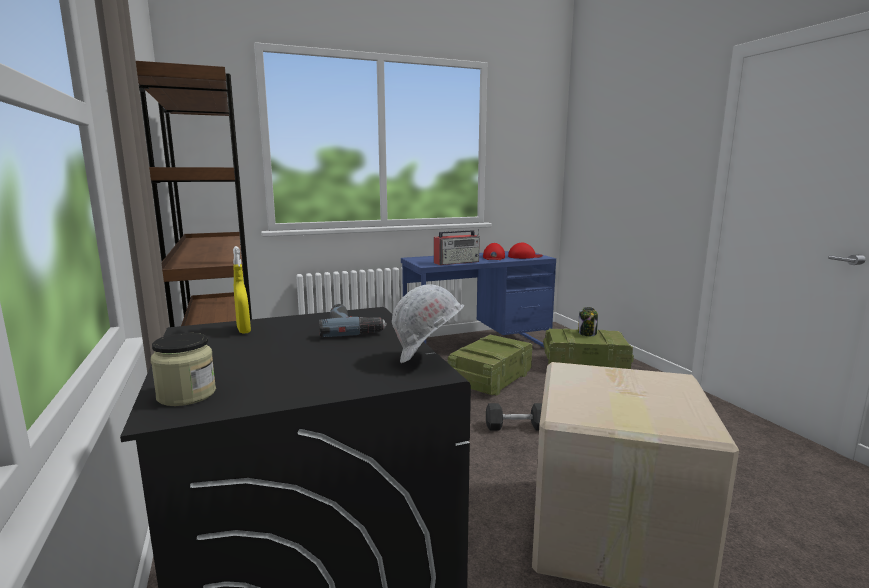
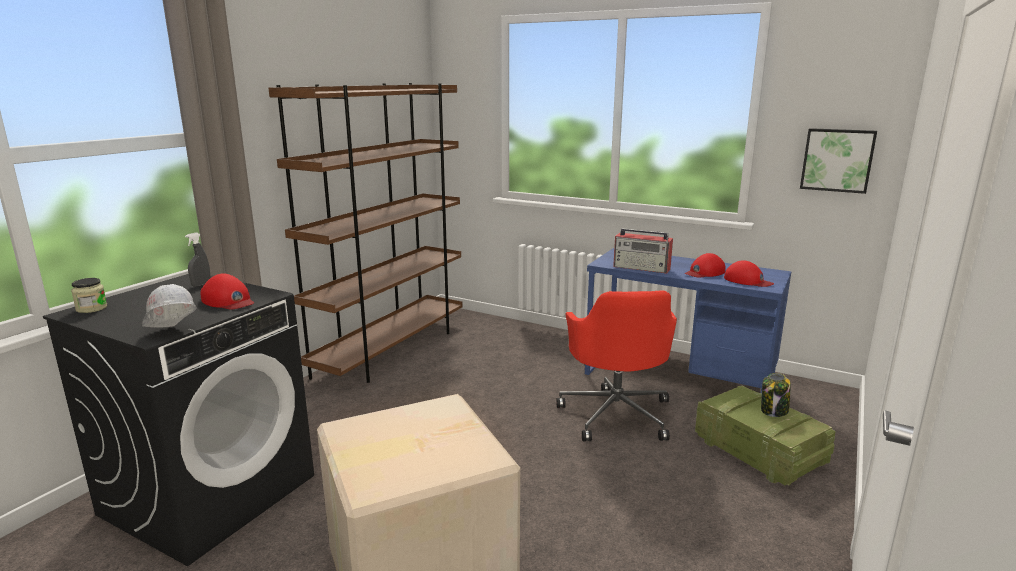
camera: 50 degrees right, 5 degrees up
yellow spray bottle [233,246,251,334] -> grey spray bottle [185,232,211,287]
power drill [319,304,387,337] -> red cap [200,274,254,310]
crate [447,335,532,396] -> red office chair [556,290,677,441]
black dumbbell [486,403,542,431] -> none
none -> picture [800,128,877,194]

